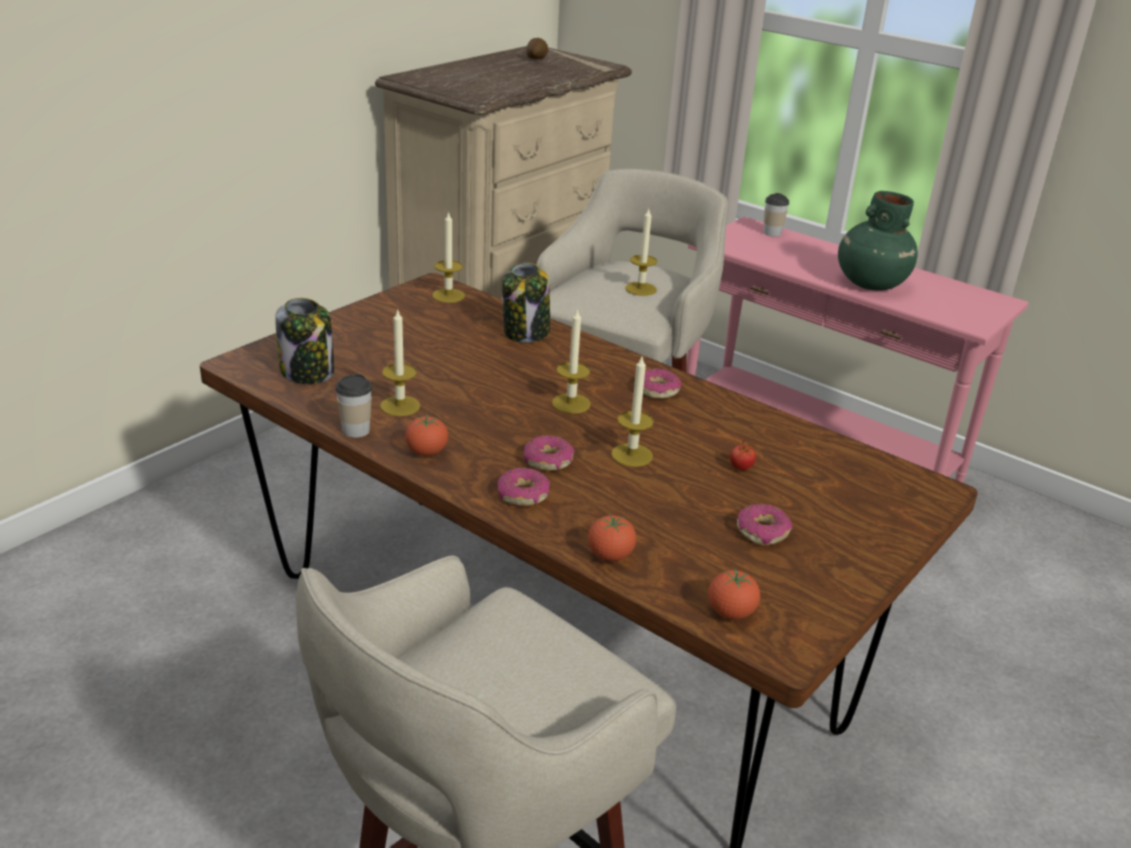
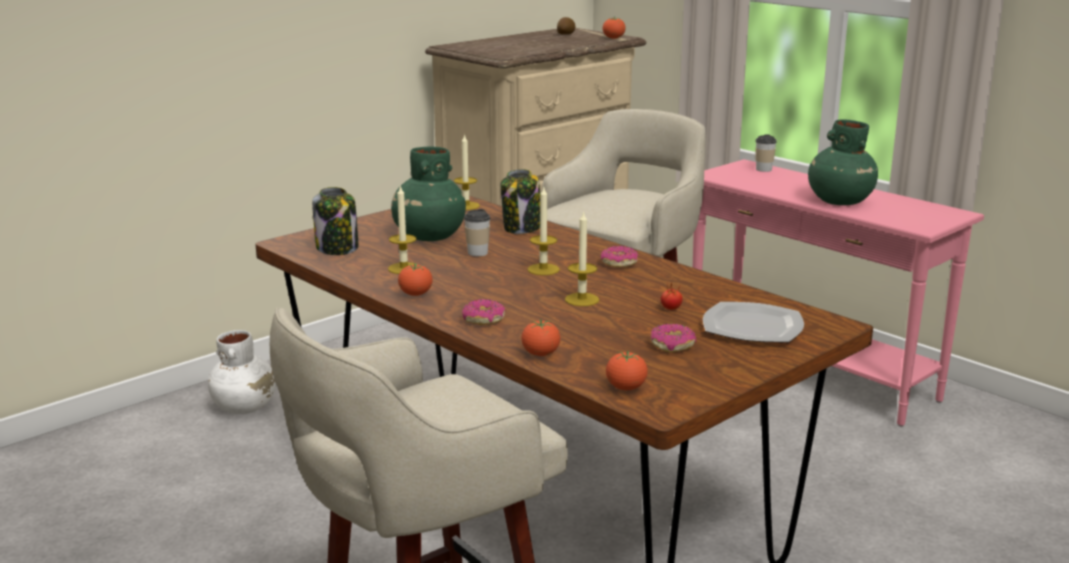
camera: 10 degrees right, 10 degrees down
cup [336,374,372,438] -> cup moved to [464,209,490,256]
donut [524,435,575,471] -> none
candle [625,209,657,296] -> none
none -> white vase [208,330,276,414]
none -> green vase [391,146,466,241]
none -> tomato [603,16,626,39]
none -> plate [703,302,804,342]

